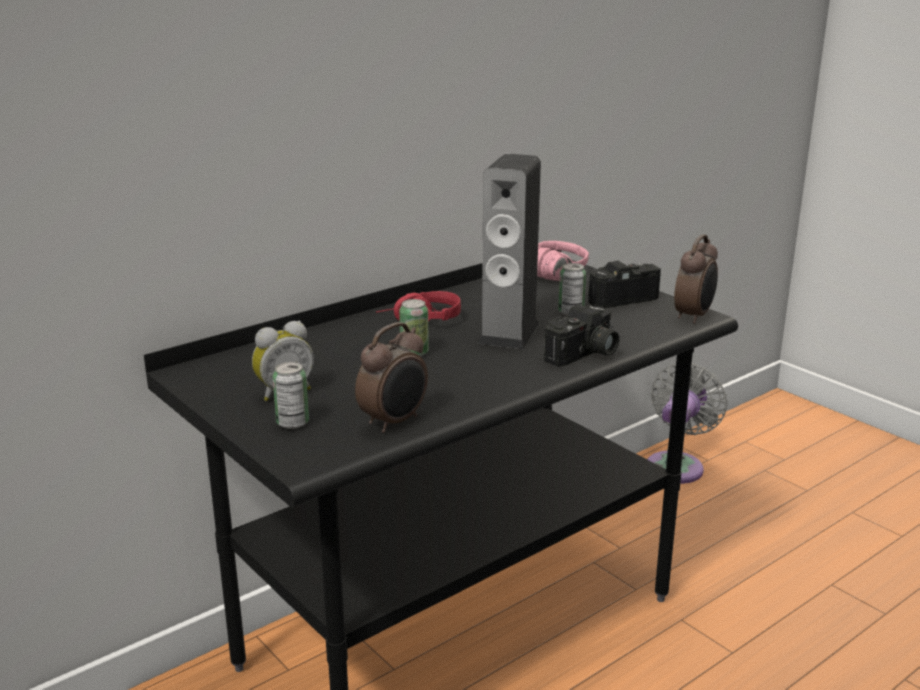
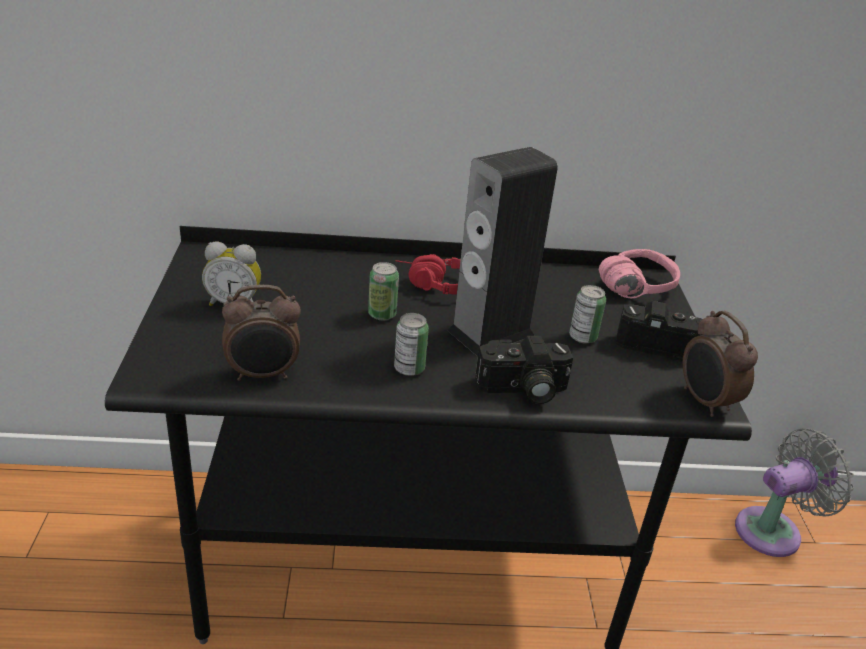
camera: 35 degrees right, 10 degrees up
can [273,362,309,429] -> can moved to [394,313,429,376]
alarm clock [674,235,718,324] -> alarm clock turned 90 degrees clockwise [683,311,758,417]

